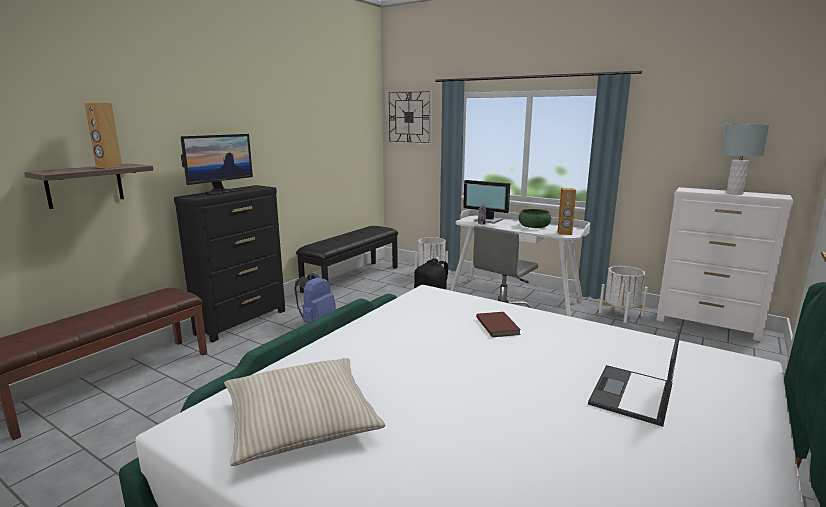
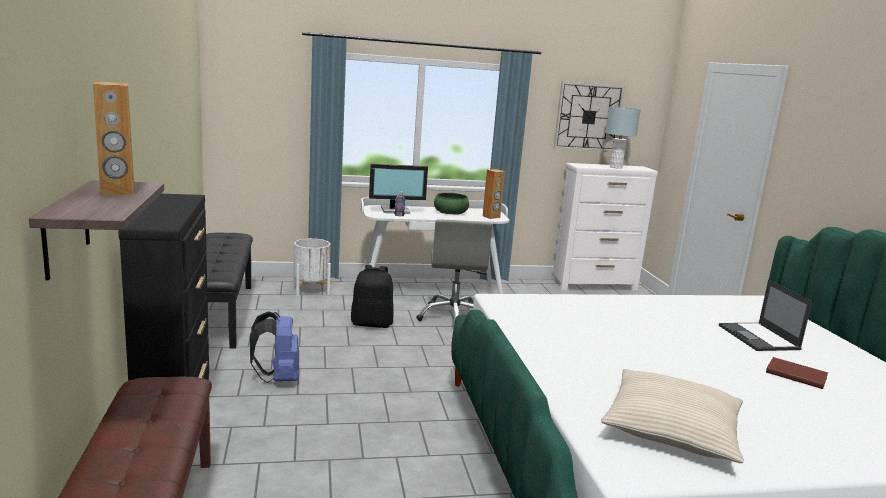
camera: 45 degrees left, 0 degrees up
monitor [181,134,253,195] -> none
wall clock [387,89,432,145] -> wall clock moved to [554,81,625,152]
brown book [476,312,521,337] -> brown book moved to [766,357,828,389]
white planter [599,266,648,323] -> none

